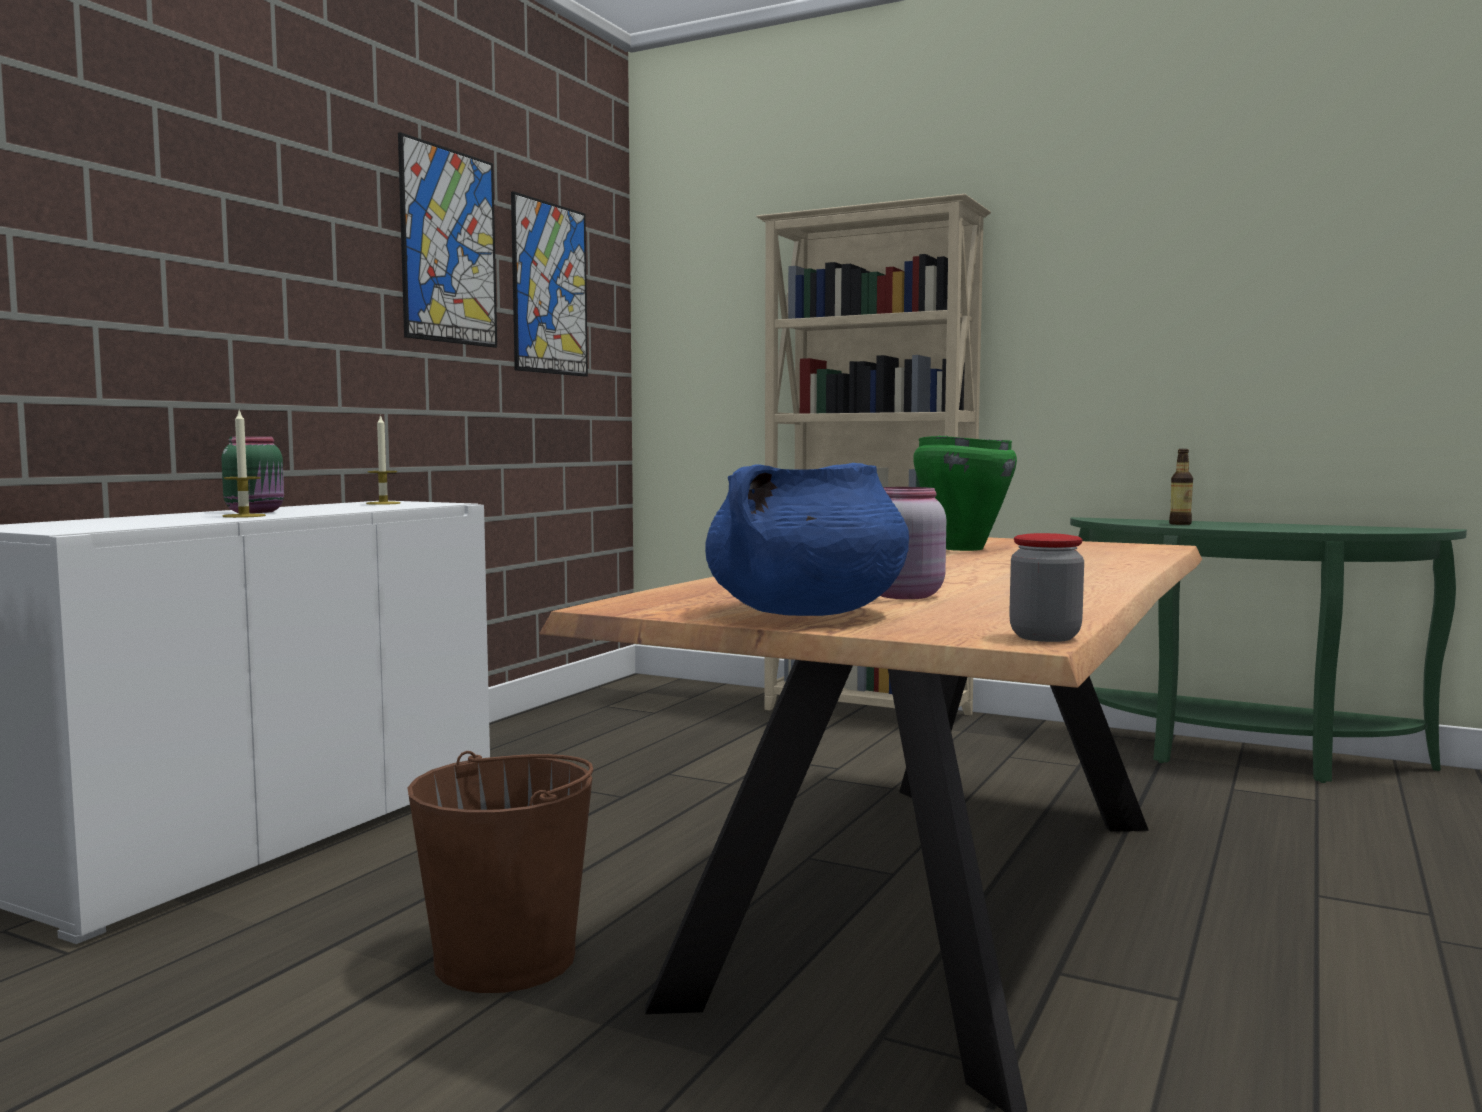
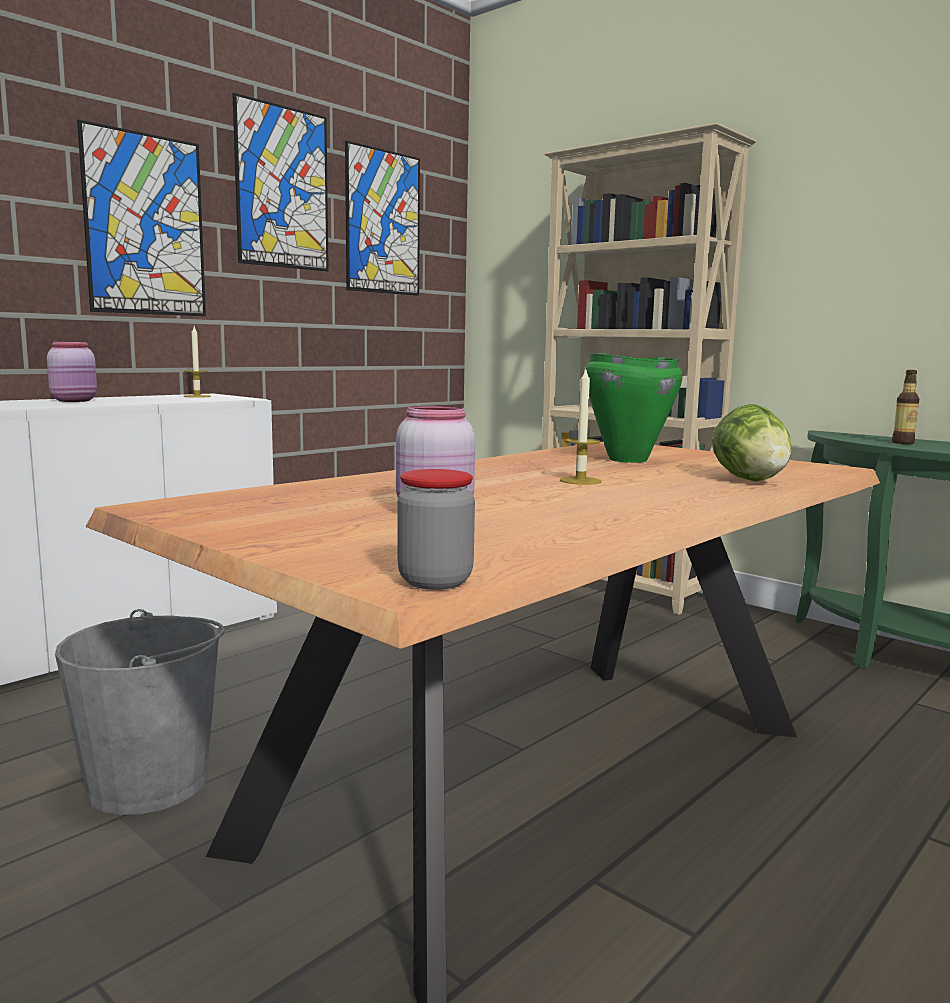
camera: 15 degrees right, 5 degrees up
green jar [221,437,284,513] -> pink jar [47,342,97,402]
candle [222,409,266,518] -> candle moved to [560,370,601,485]
brown bucket [407,751,593,993] -> grey bucket [55,609,225,815]
blue cooking pot [705,463,909,616] -> none
none -> picture [77,119,206,316]
none -> lettuce [712,404,792,481]

